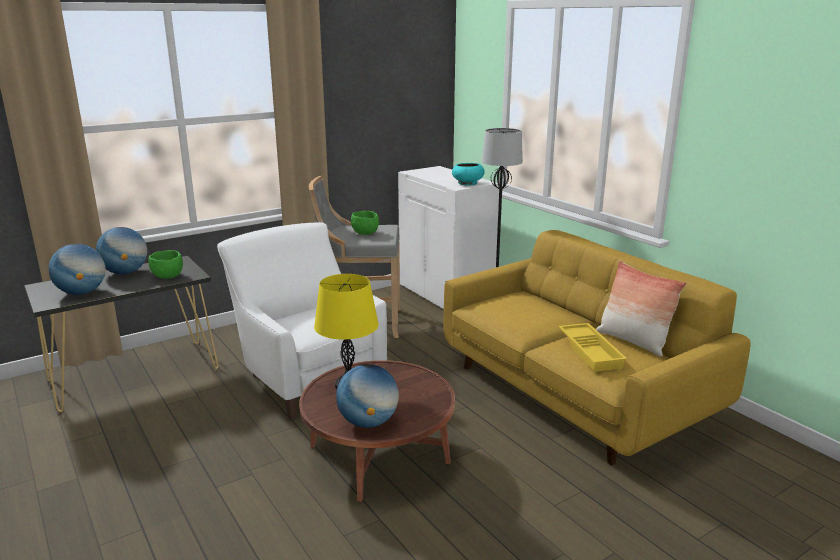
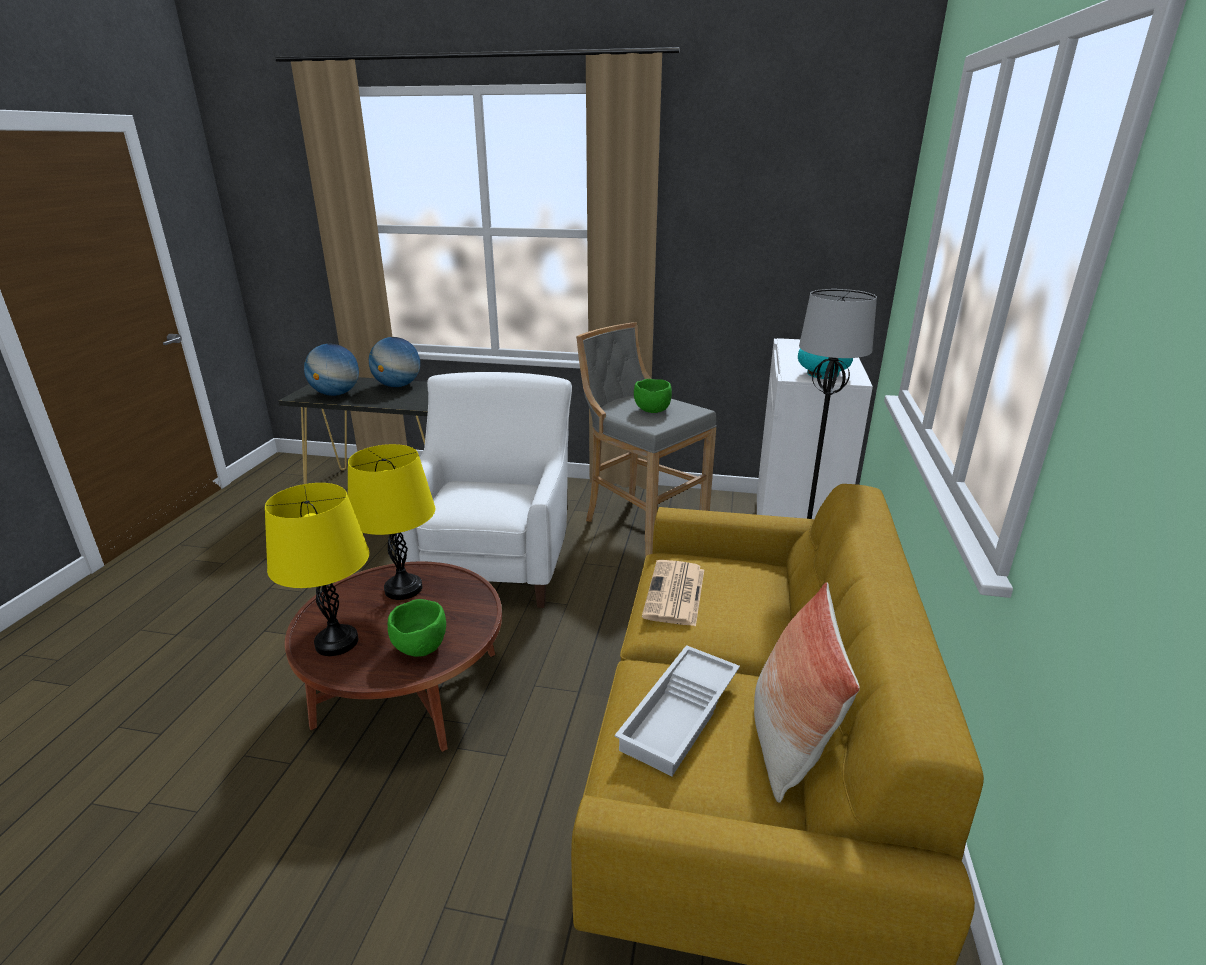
camera: 45 degrees right, 5 degrees up
green bowl [148,250,183,279] -> green bowl moved to [388,599,446,657]
globe [336,364,399,428] -> yellow table lamp [265,483,369,656]
yellow tray [559,323,627,372] -> white tray [615,645,740,776]
none -> newspaper [642,560,704,626]

